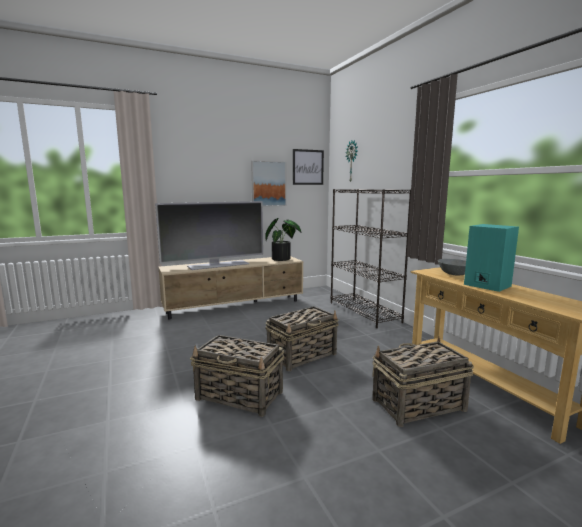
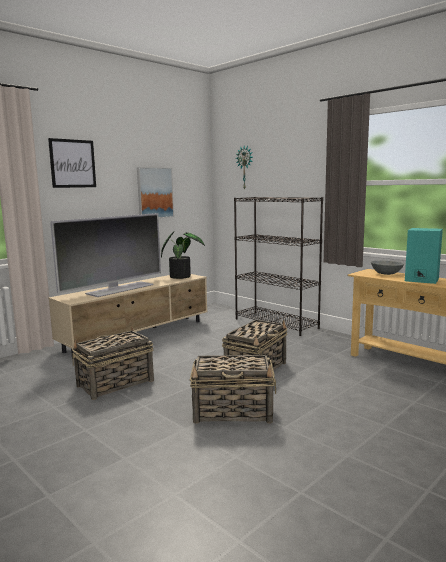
camera: 20 degrees left, 0 degrees up
picture [293,149,324,185] -> picture moved to [48,138,96,188]
basket [372,337,474,427] -> basket moved to [72,327,154,400]

